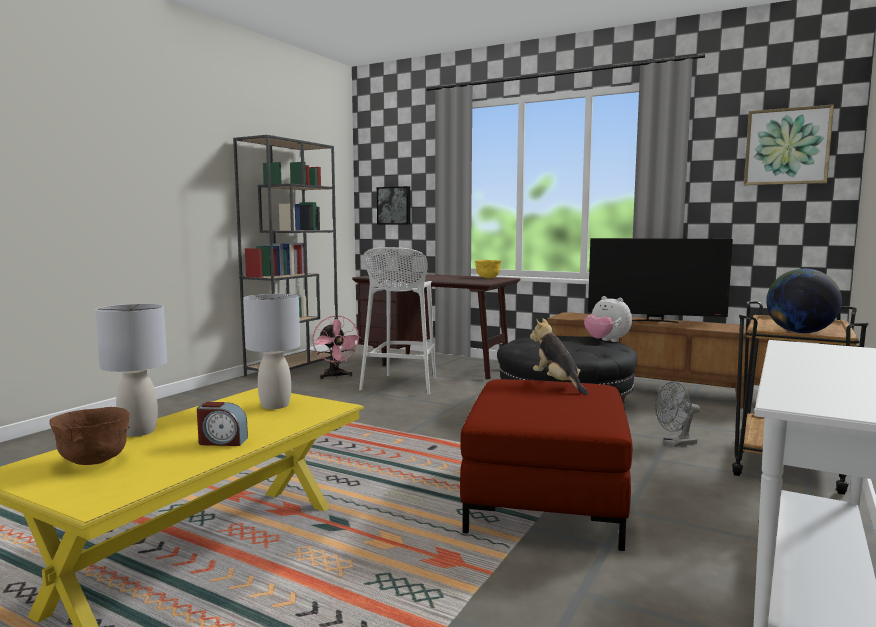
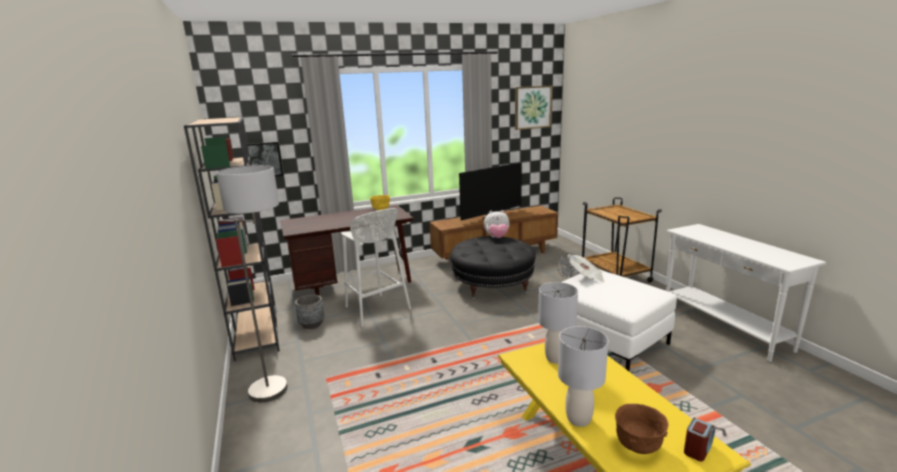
camera: 50 degrees left, 10 degrees up
alarm clock [197,402,248,446] -> alarm clock moved to [684,418,715,461]
pink fan [312,315,361,379] -> grey planter [295,295,324,329]
red ottoman [460,379,632,551] -> white ottoman [562,269,677,372]
plush toy [530,318,588,395] -> newspaper [567,254,605,282]
globe [766,269,842,333] -> none
none -> grey floor lamp [216,165,288,403]

